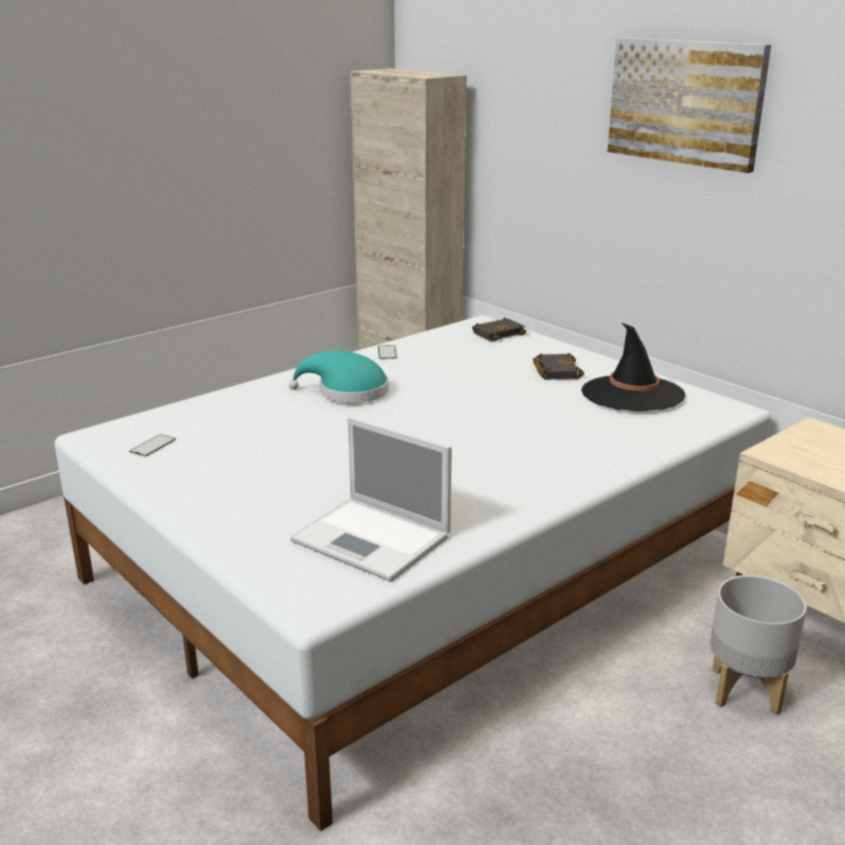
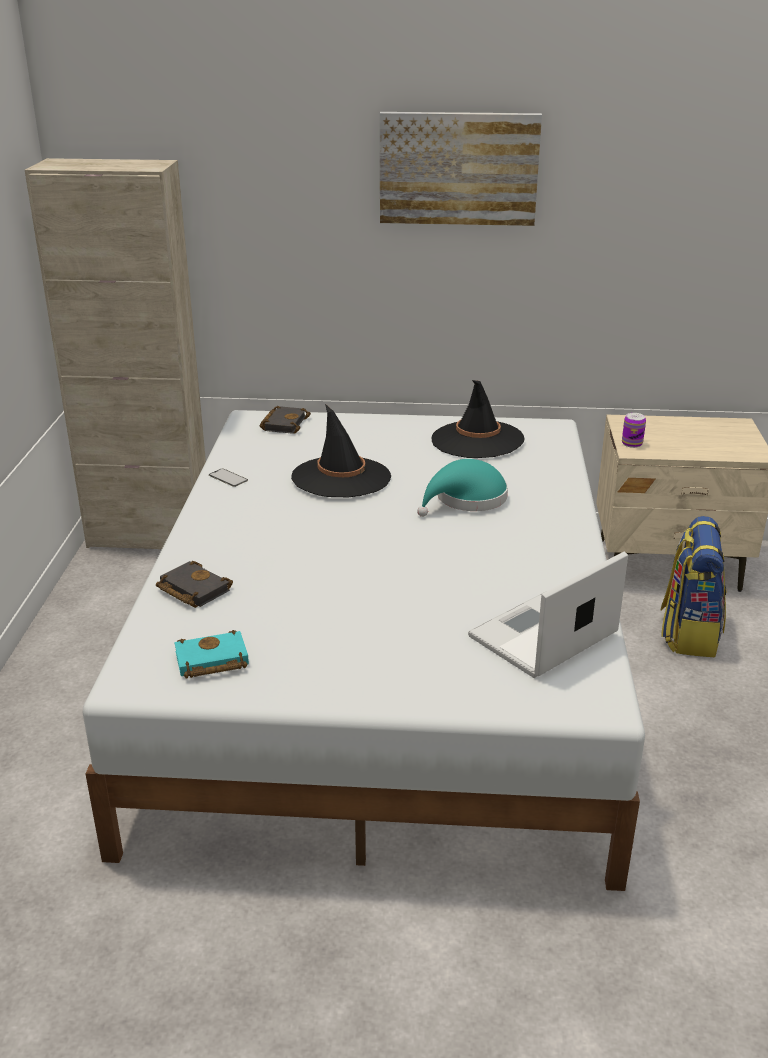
camera: 45 degrees left, 5 degrees up
phone [129,434,176,457] -> turquoise book [174,630,249,679]
turquoise hat [288,350,389,403] -> turquoise hat moved to [417,459,508,517]
laptop [290,417,452,582] -> laptop turned 150 degrees clockwise [468,552,628,678]
black book [533,353,584,380] -> black book moved to [156,561,233,608]
grey planter [710,575,807,715] -> backpack [661,516,727,657]
none -> black hat [291,404,391,497]
none -> can [622,413,646,448]

